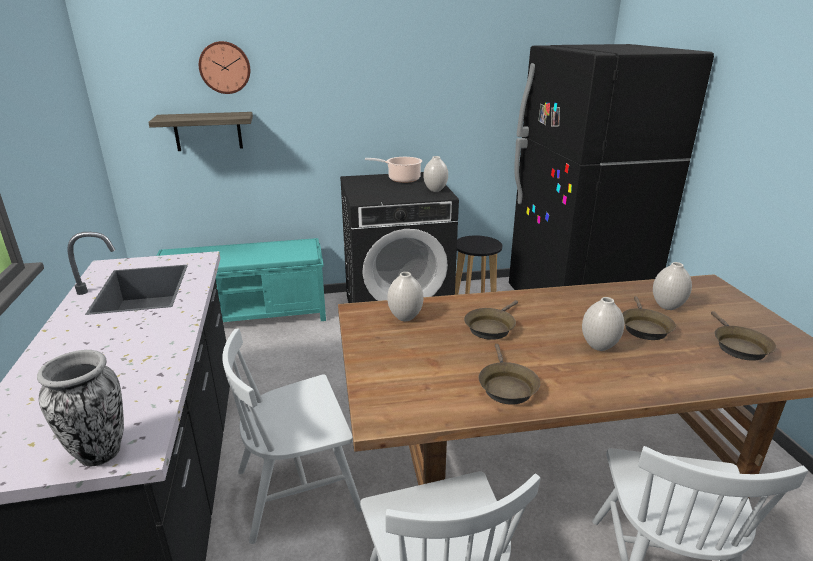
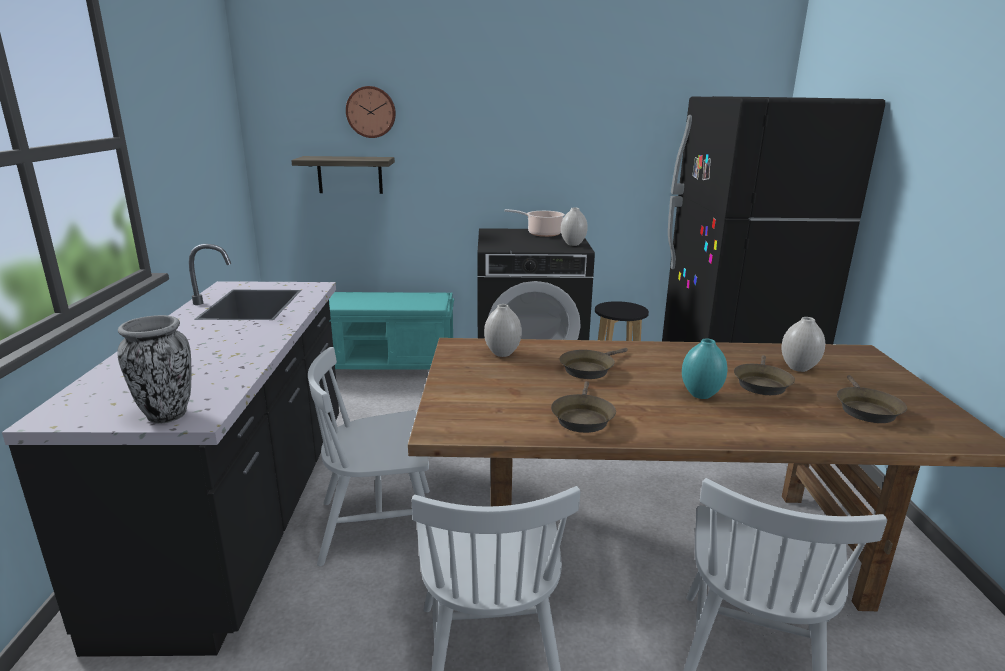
camera: 10 degrees right, 5 degrees down
white vase [582,297,624,351] -> turquoise vase [682,339,727,399]

